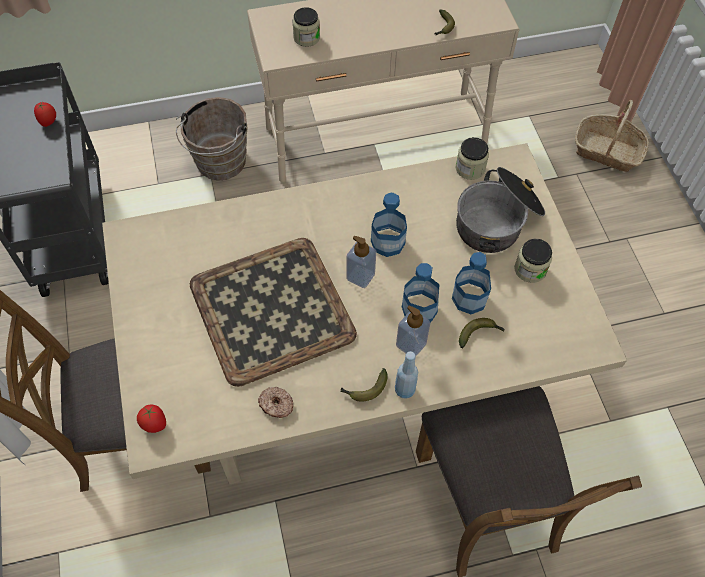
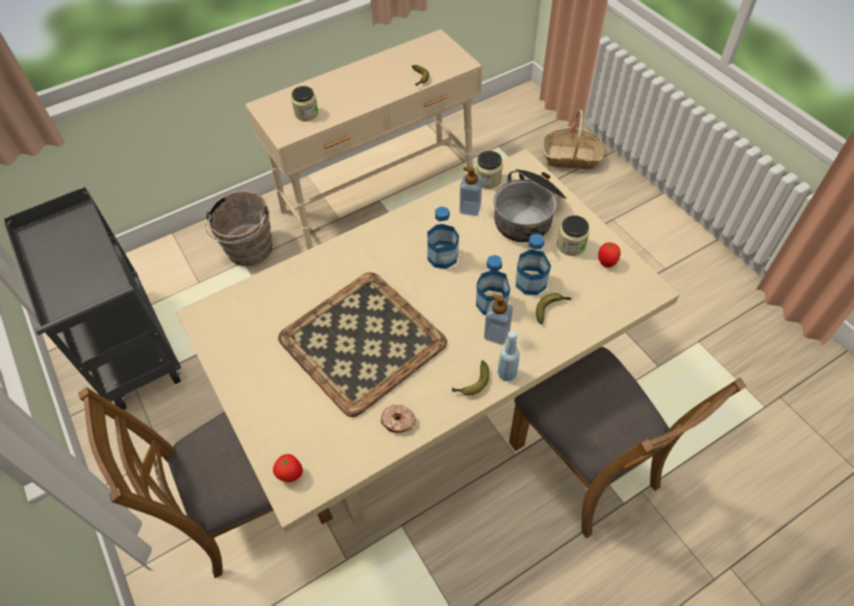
camera: 15 degrees left, 5 degrees down
tomato [34,102,56,127] -> tomato moved to [598,242,621,268]
soap dispenser [346,236,376,288] -> soap dispenser moved to [460,167,482,216]

